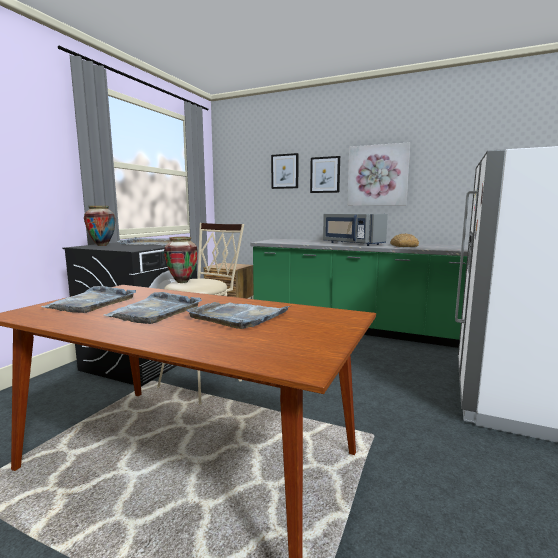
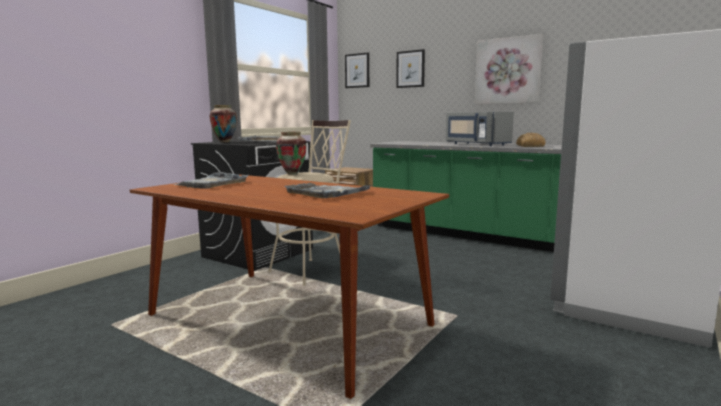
camera: 10 degrees right, 0 degrees up
grey tray [104,292,202,324] -> none
picture [310,156,340,193] -> picture moved to [345,52,369,88]

